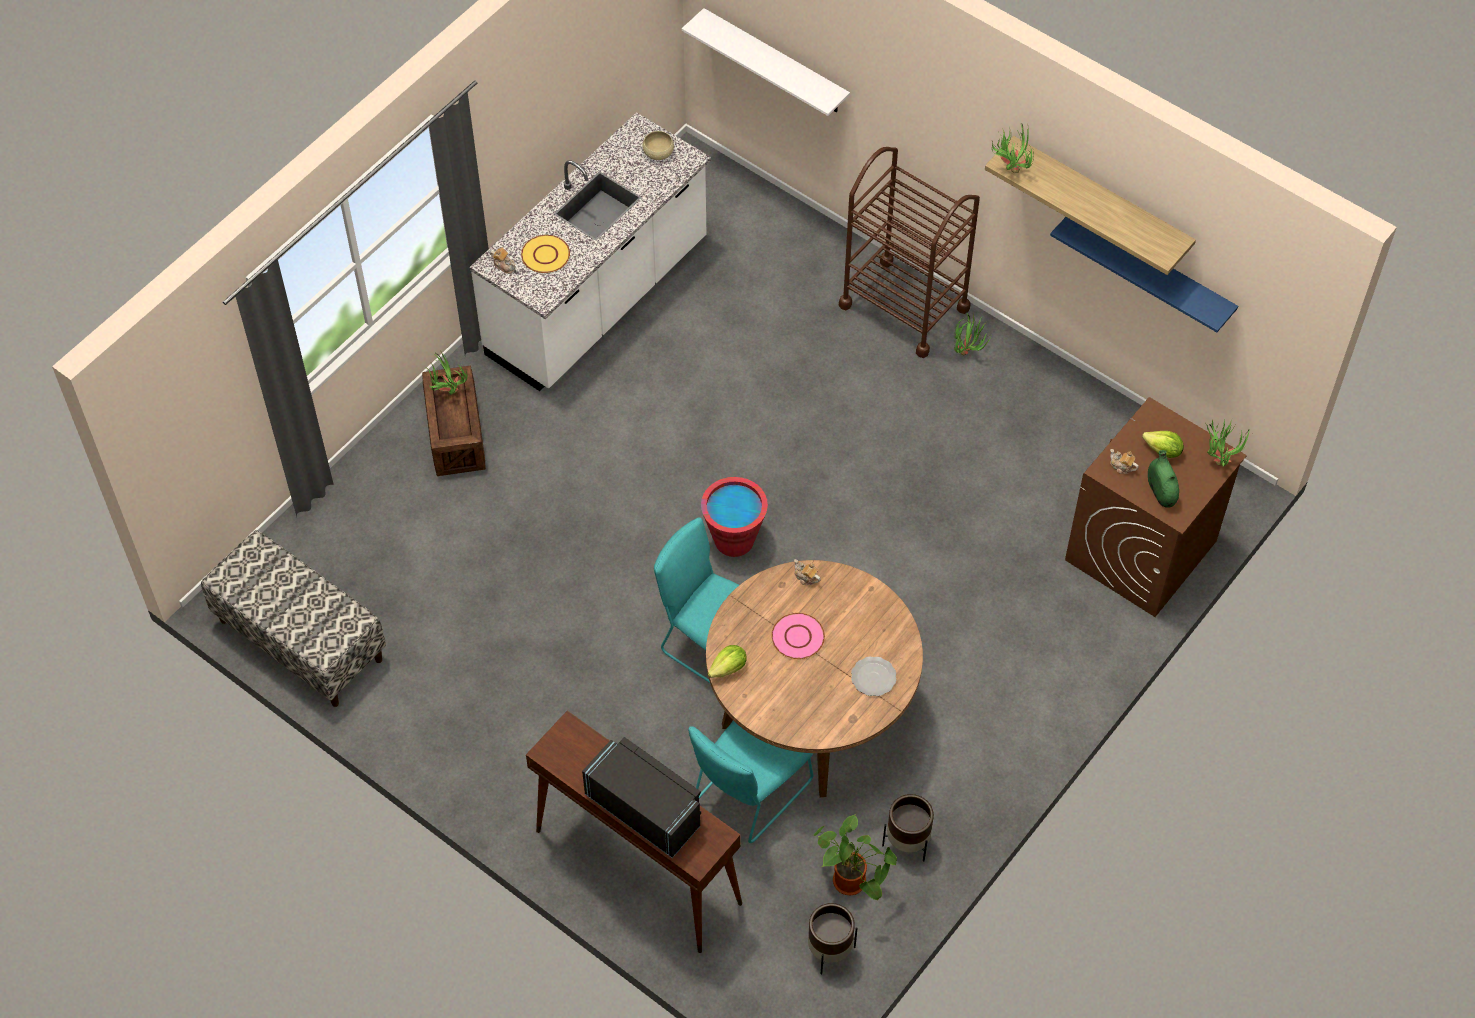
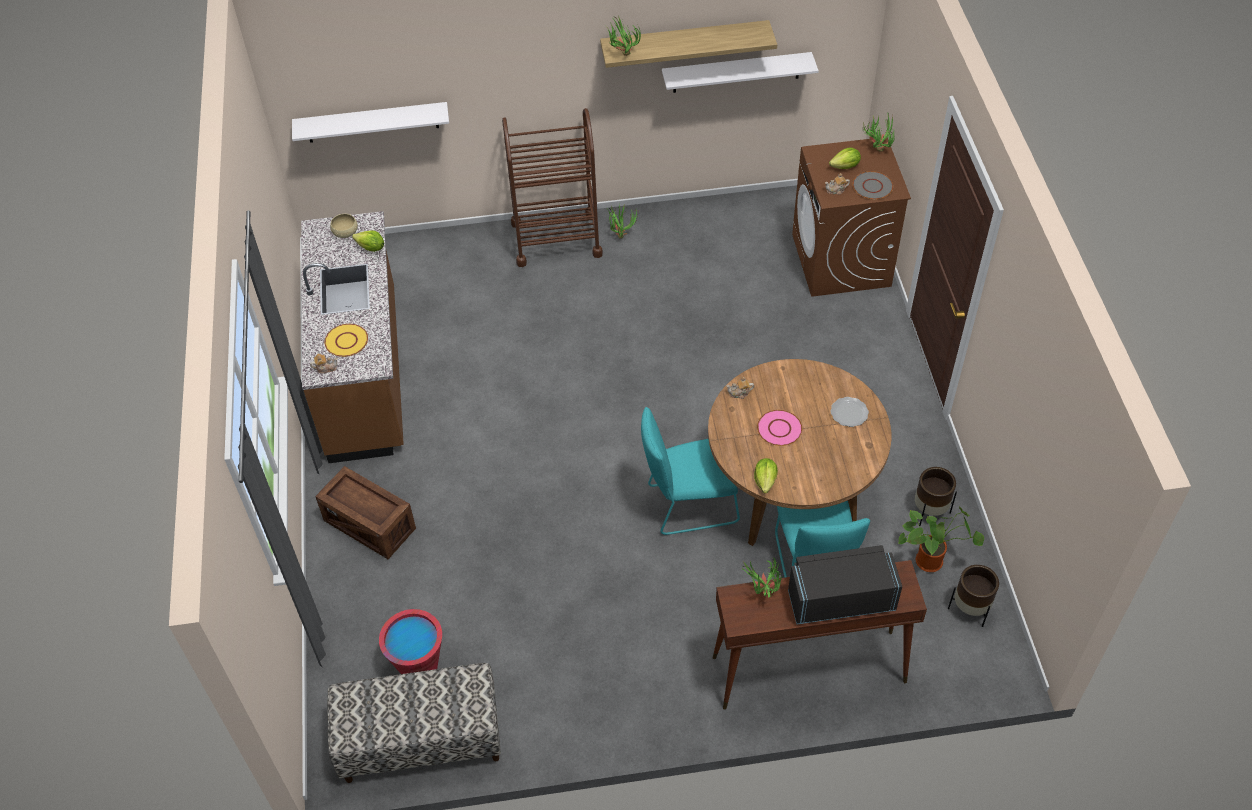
camera: 45 degrees left, 5 degrees down
potted plant [427,350,468,395] -> potted plant moved to [741,557,782,597]
white counter [469,112,711,391] -> brown counter [301,211,404,463]
red bucket [701,477,768,557] -> red bucket moved to [379,609,442,674]
blue shelf [1050,217,1238,332] -> white shelf [662,52,819,93]
green vase [1148,450,1179,508] -> grey plate [853,171,893,199]
none -> lettuce [352,230,384,252]

